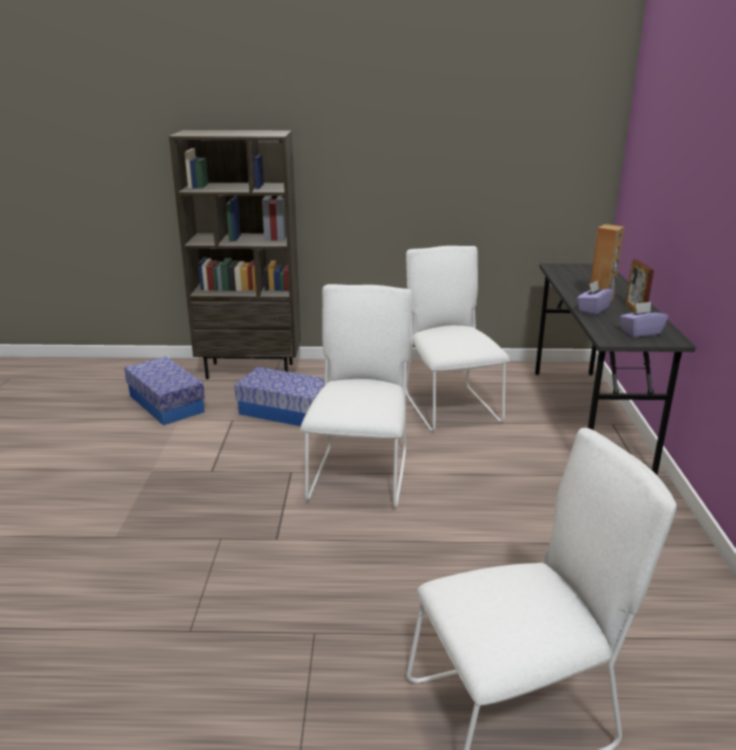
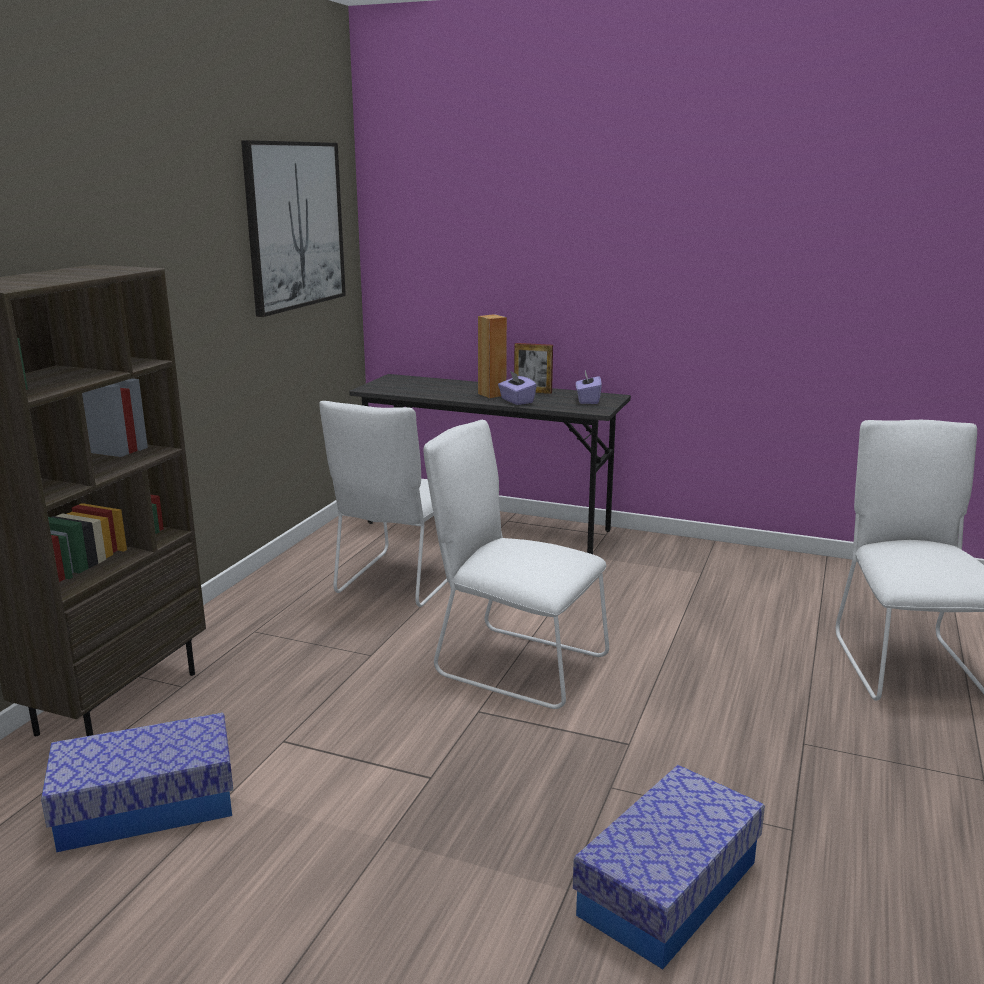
camera: 70 degrees left, 5 degrees down
storage box [234,367,325,426] -> storage box moved to [573,765,765,970]
white chair [406,246,510,432] -> white chair turned 75 degrees counterclockwise [319,401,448,607]
none -> picture [241,140,346,317]

